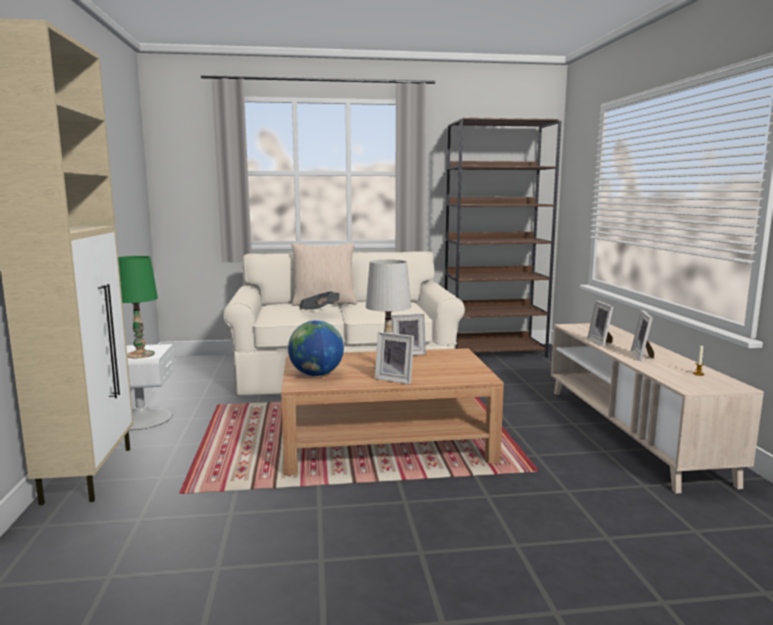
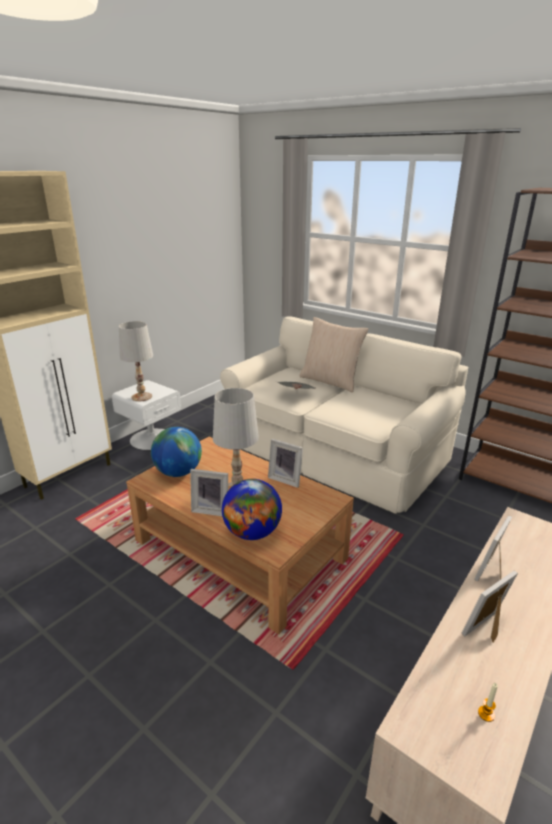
camera: 45 degrees right, 15 degrees up
green table lamp [118,256,158,358] -> white table lamp [119,321,153,401]
picture frame [375,332,414,384] -> picture frame turned 60 degrees counterclockwise [190,469,228,516]
none -> globe [222,479,282,540]

